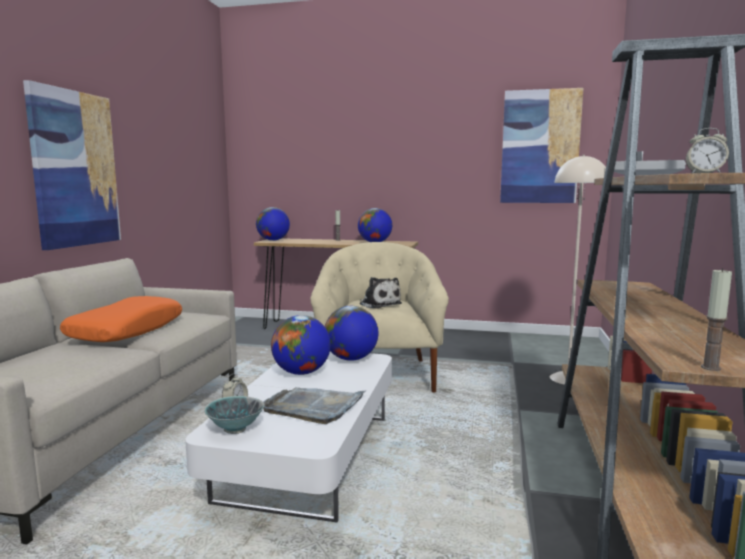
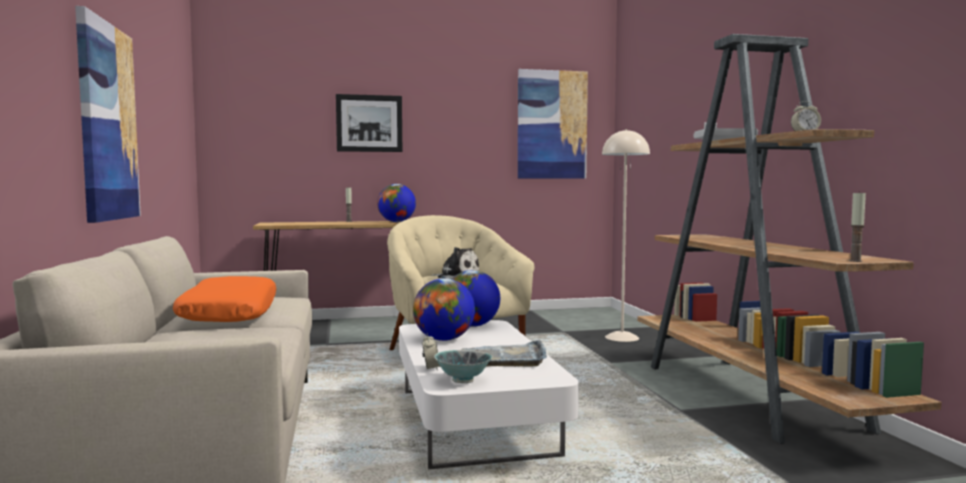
camera: 25 degrees left, 5 degrees down
globe [256,207,290,241] -> none
none -> picture [336,94,402,152]

